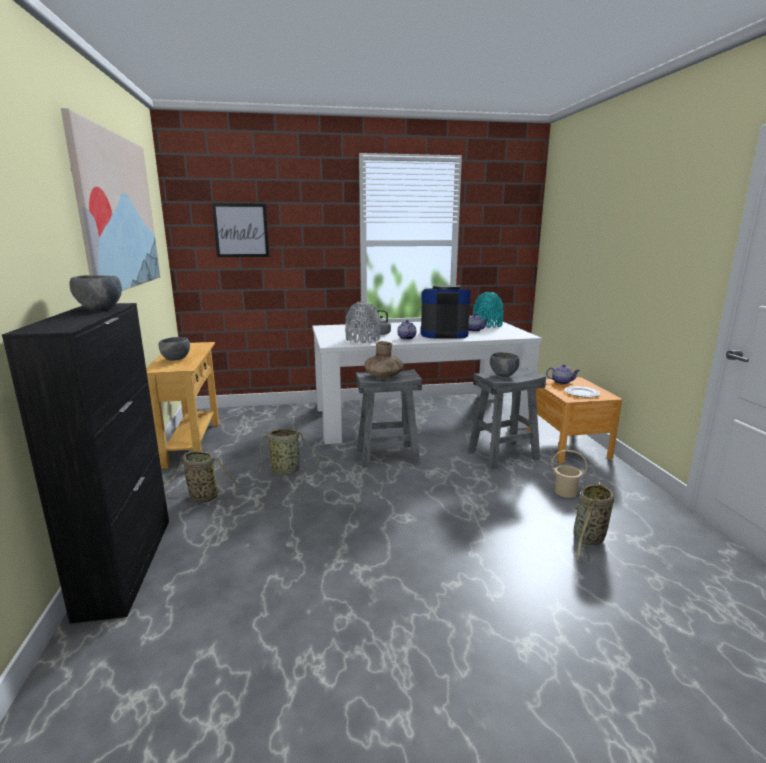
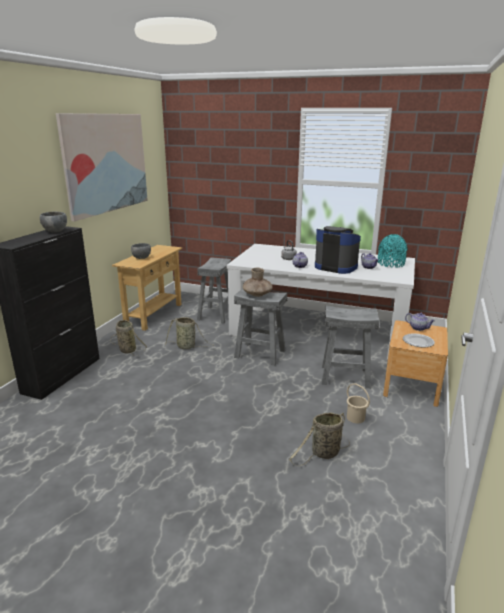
camera: 30 degrees right, 5 degrees up
picture [212,203,269,257] -> none
grey vase [345,301,380,343] -> none
grey bowl [490,352,519,377] -> none
none -> grey stool [197,257,231,324]

